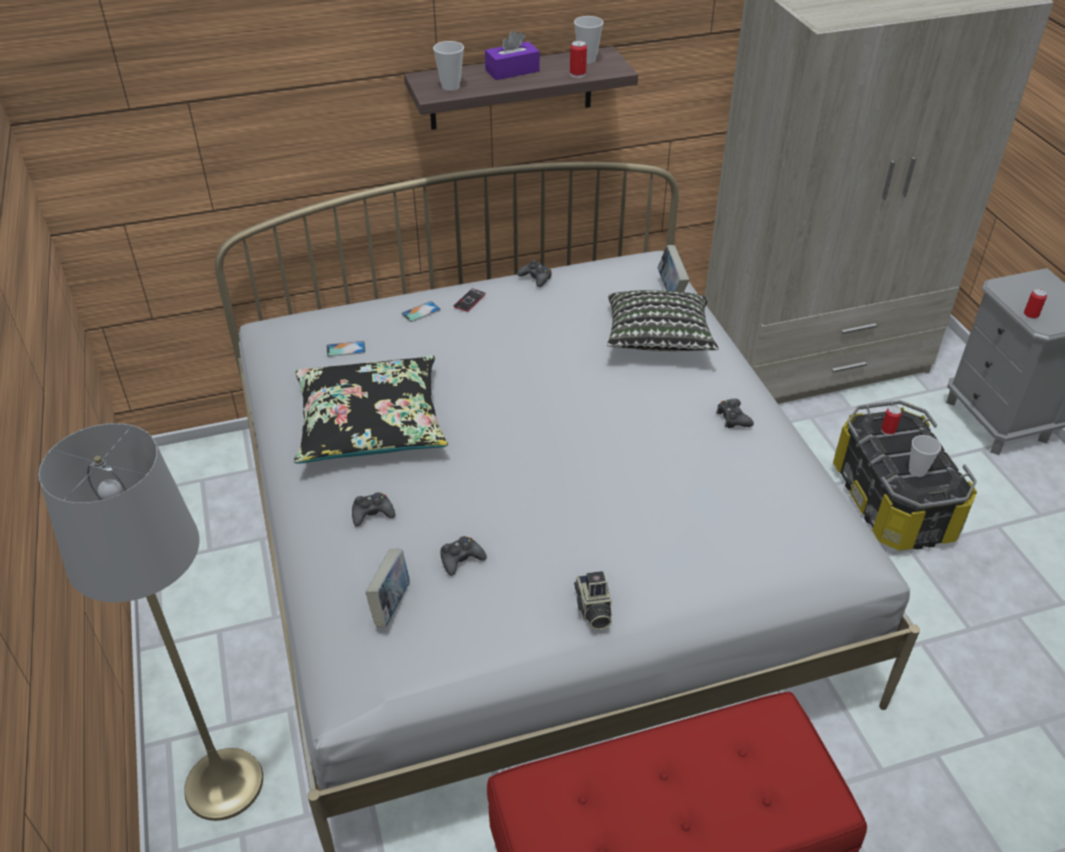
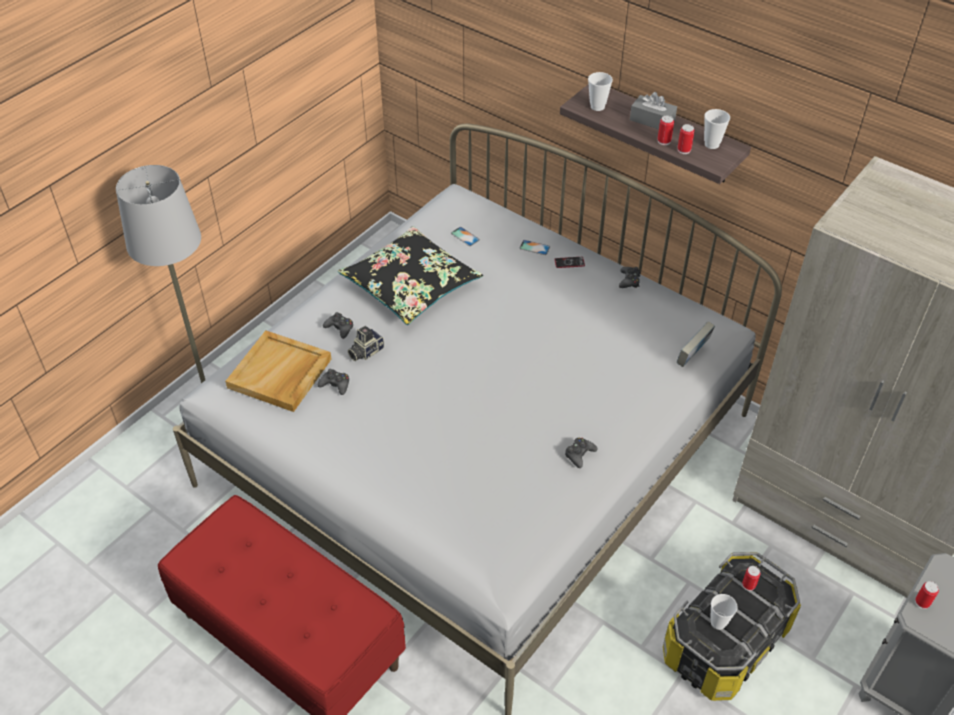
camera: 55 degrees right, 5 degrees up
book [365,549,410,627] -> beige tray [225,330,331,412]
purple tissue box [485,31,540,80] -> grey tissue box [630,92,677,129]
camera [574,571,612,630] -> camera moved to [348,326,384,361]
pillow [607,290,719,351] -> none
none -> can [658,116,674,145]

